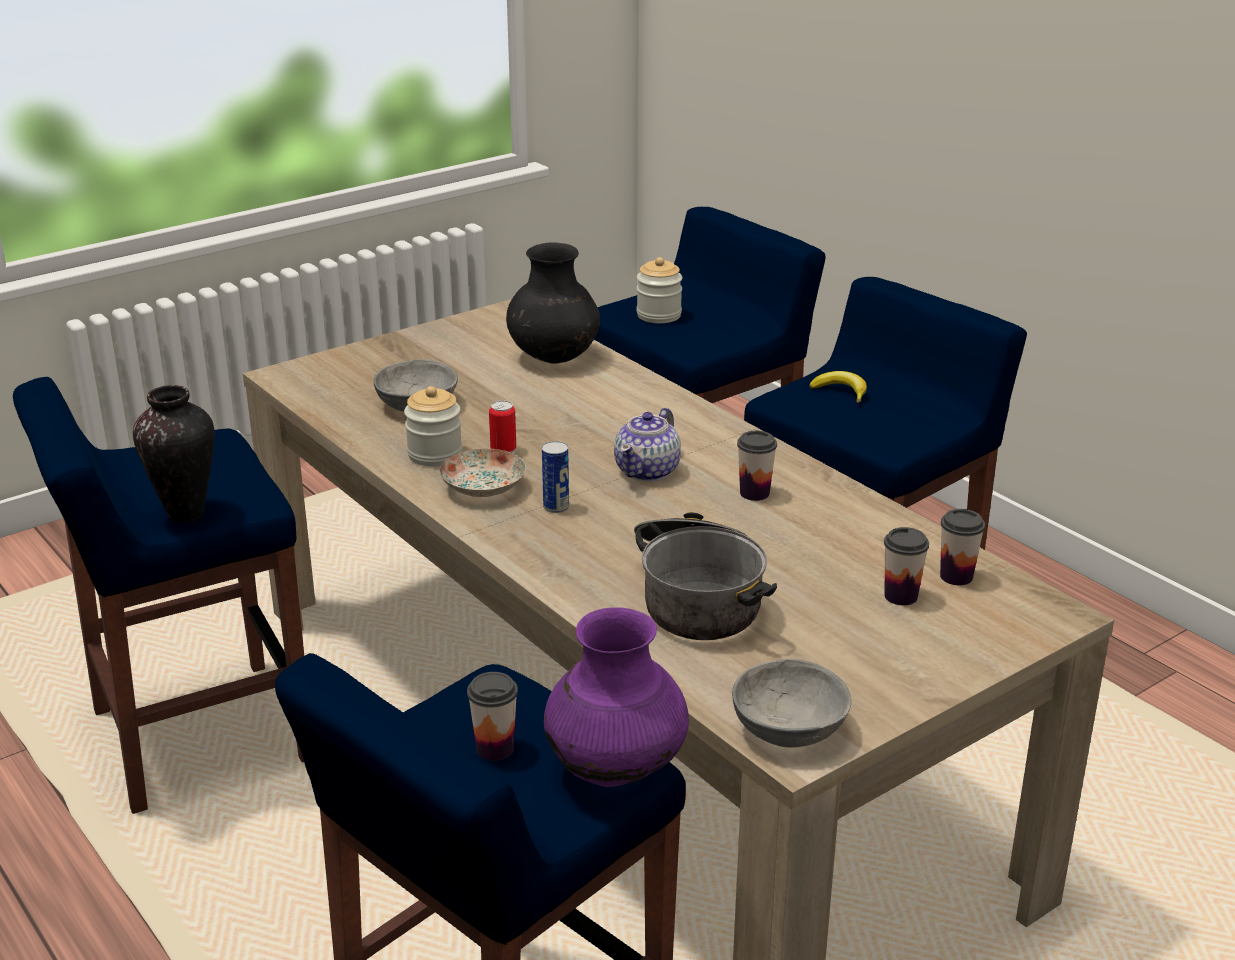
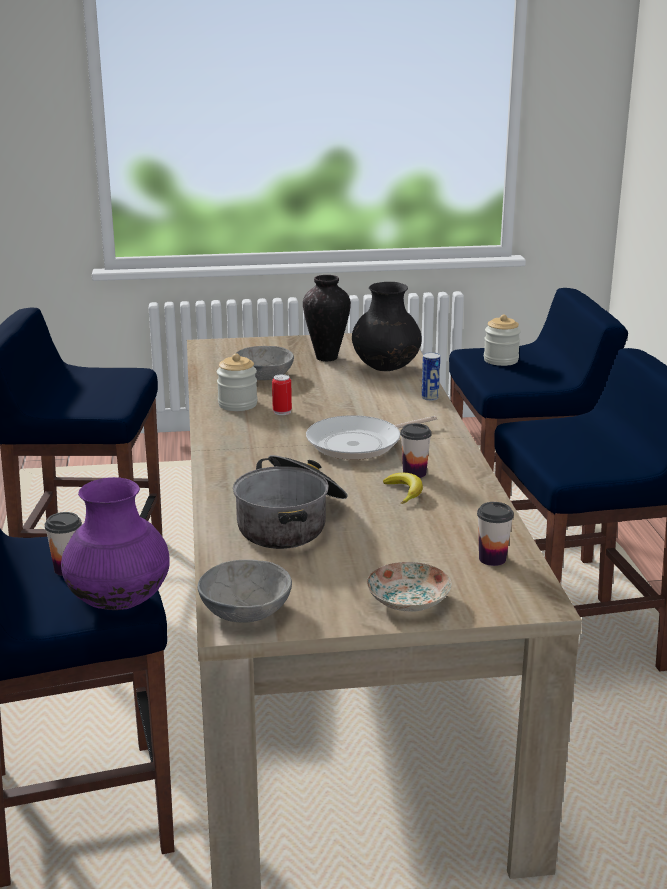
camera: 30 degrees right, 5 degrees down
vase [133,385,215,523] -> vase moved to [303,275,351,361]
plate [440,449,526,497] -> plate moved to [367,562,452,612]
can [542,441,569,513] -> can moved to [422,352,440,401]
teapot [614,408,681,482] -> frying pan [306,415,437,460]
banana [809,371,867,403] -> banana moved to [383,473,423,504]
cup [884,527,929,605] -> none

